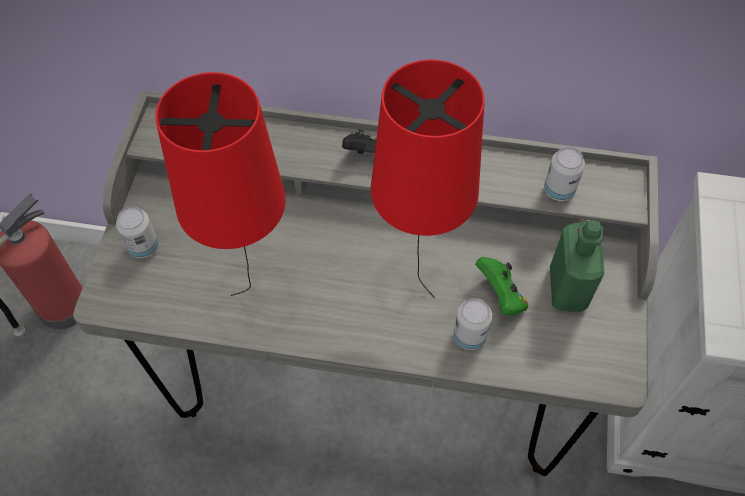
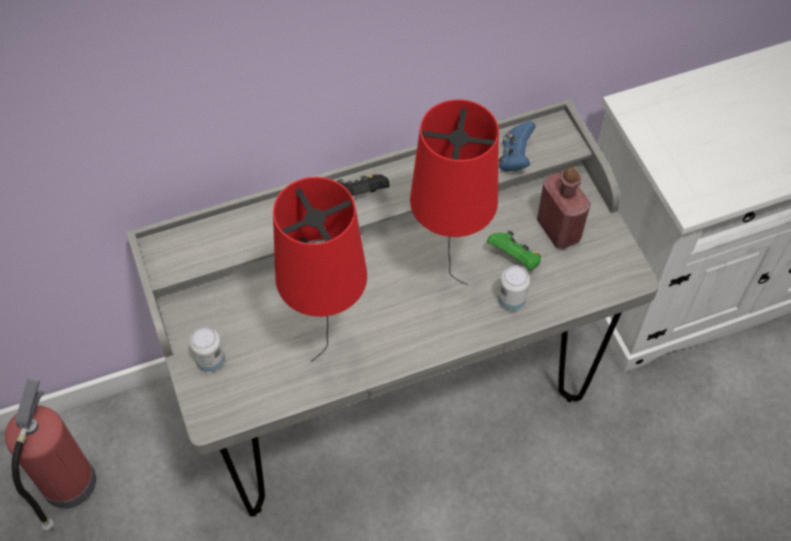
camera: 30 degrees left, 0 degrees up
can [544,147,585,201] -> blue game controller [499,121,536,172]
green bottle [550,221,605,312] -> red bottle [537,167,591,249]

